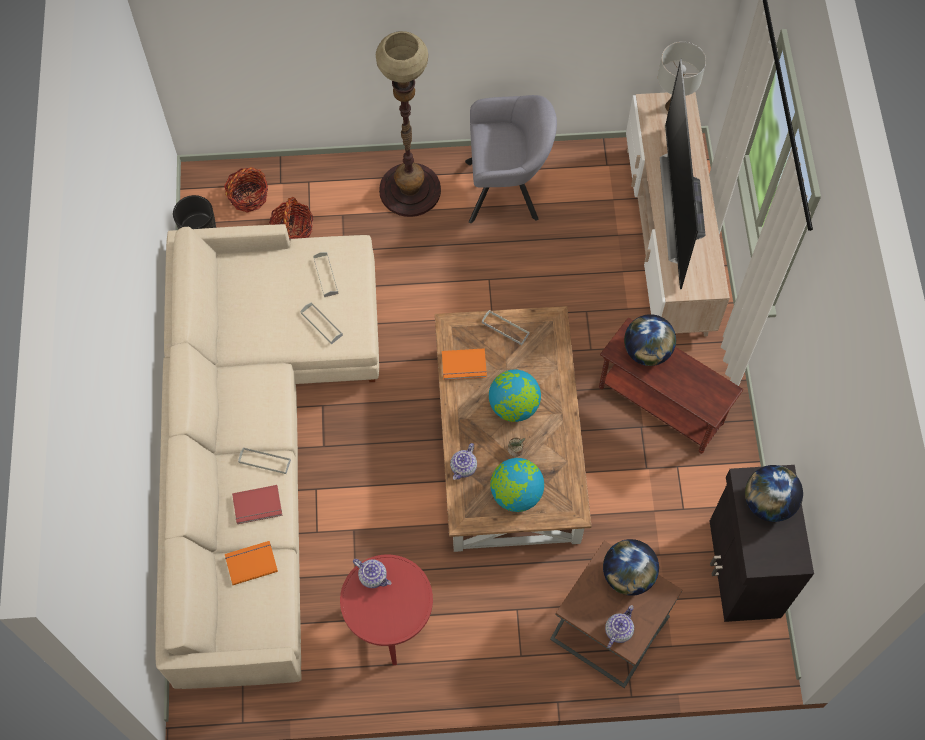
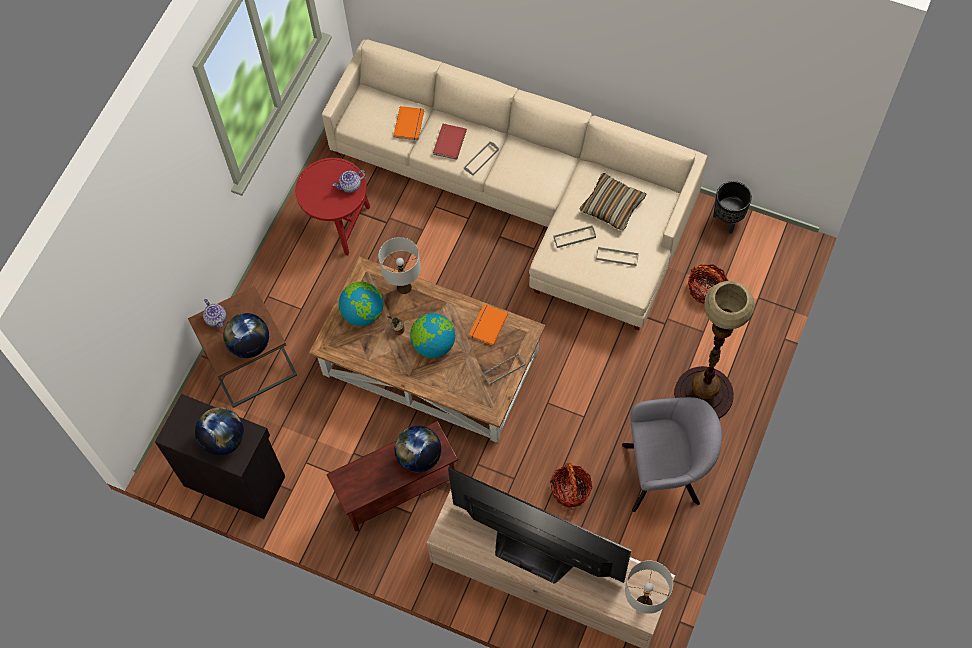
camera: 120 degrees right, 0 degrees up
basket [224,167,268,213] -> basket moved to [550,463,593,508]
teapot [450,443,477,480] -> white table lamp [378,237,421,294]
grey armchair [465,95,557,223] -> grey armchair turned 120 degrees counterclockwise [622,397,722,512]
none -> pillow [580,173,646,230]

